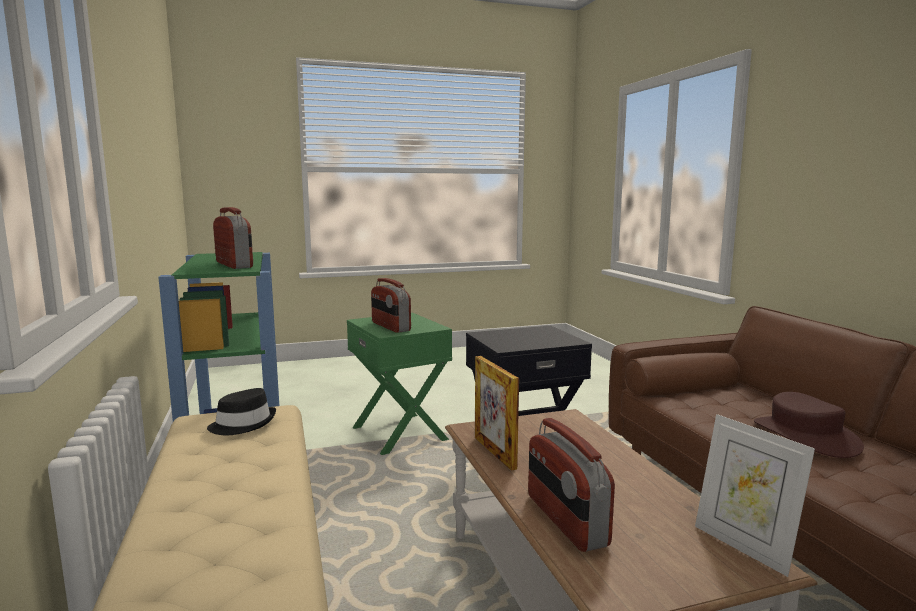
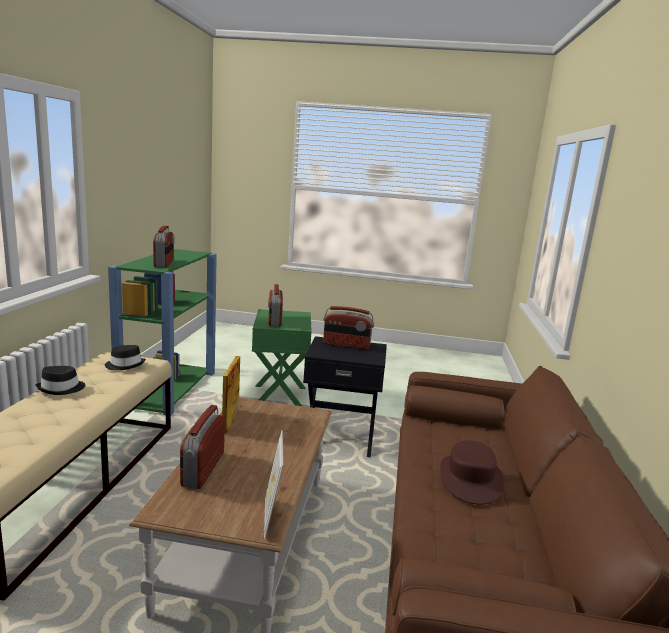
camera: 25 degrees right, 5 degrees up
none -> black hat [35,366,85,395]
none -> radio [323,306,374,350]

